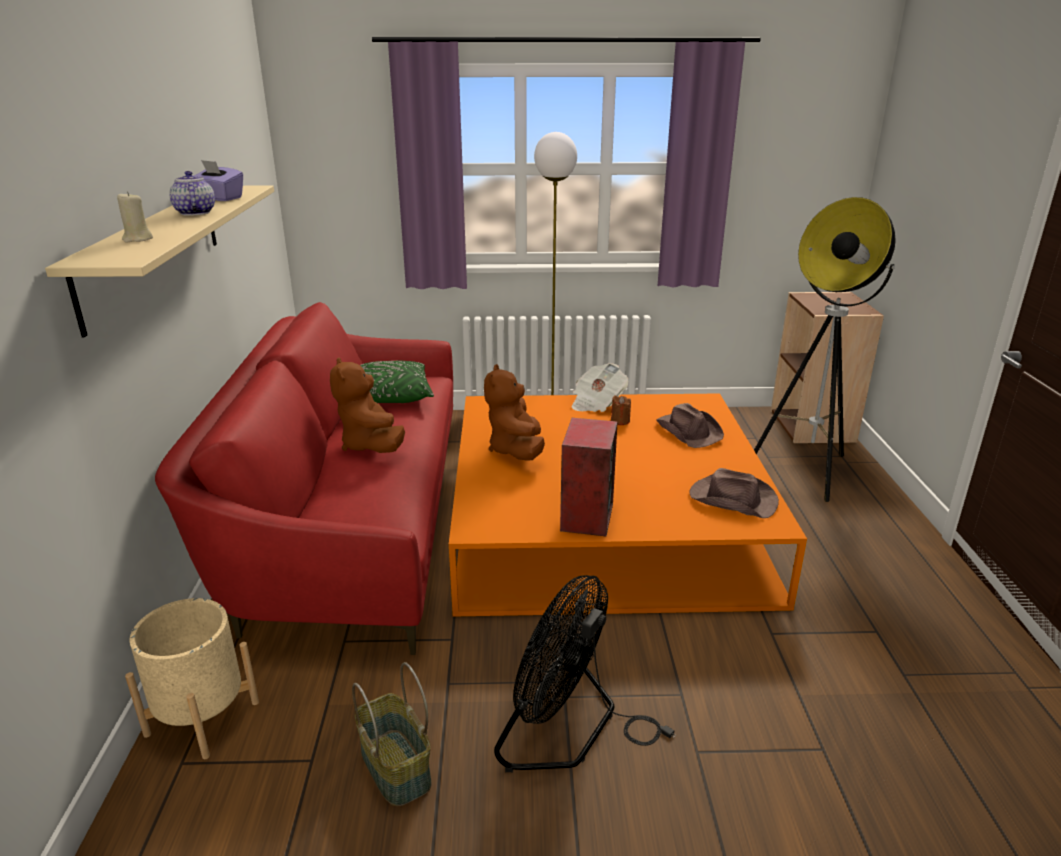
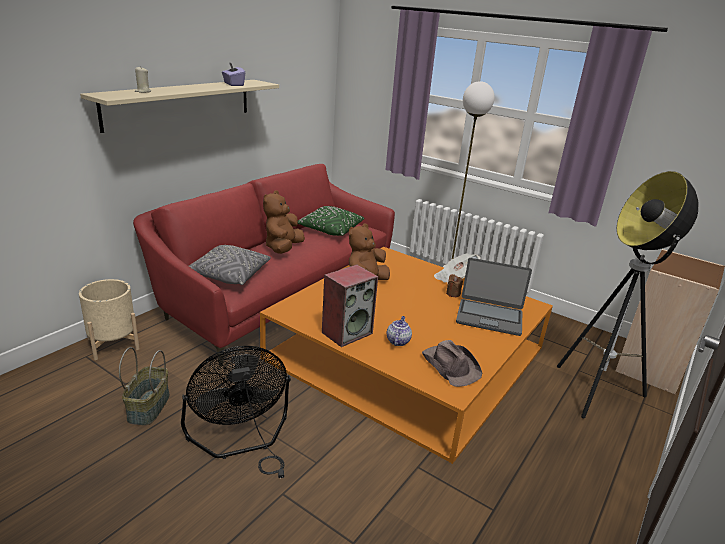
camera: 35 degrees right, 0 degrees up
teapot [169,171,215,216] -> teapot moved to [387,316,412,346]
brown hat [656,403,724,448] -> laptop [456,258,532,336]
none -> grey pillow [189,245,271,285]

